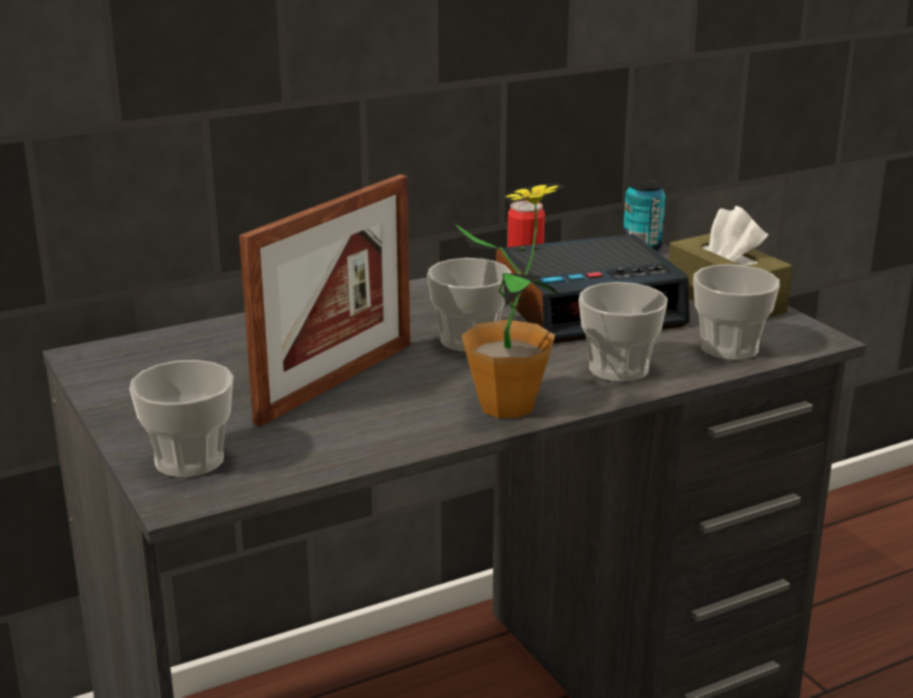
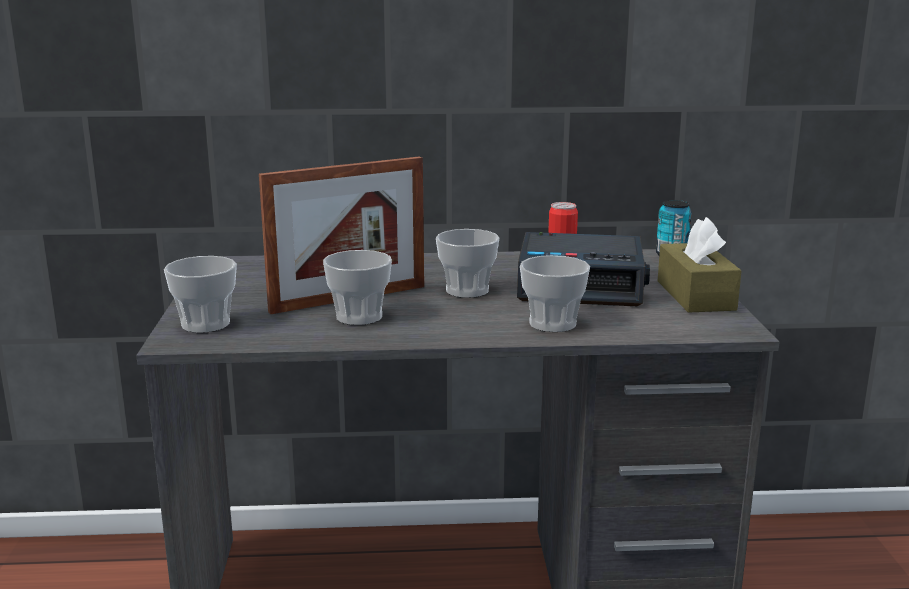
camera: 25 degrees right, 5 degrees down
potted plant [454,182,565,418] -> none
cup [693,264,780,360] -> cup moved to [323,250,392,325]

